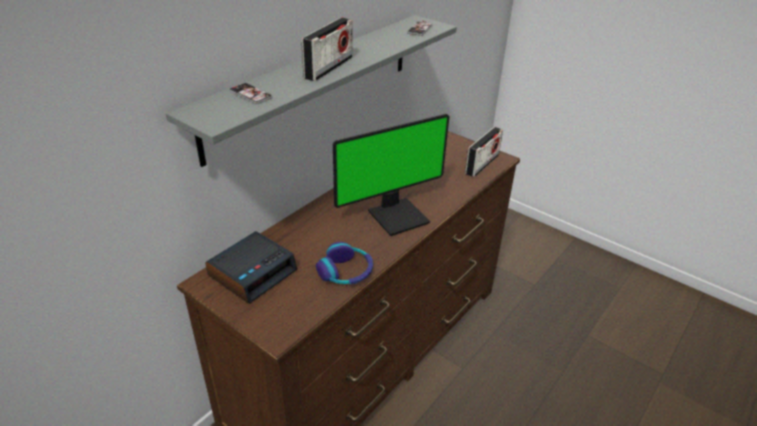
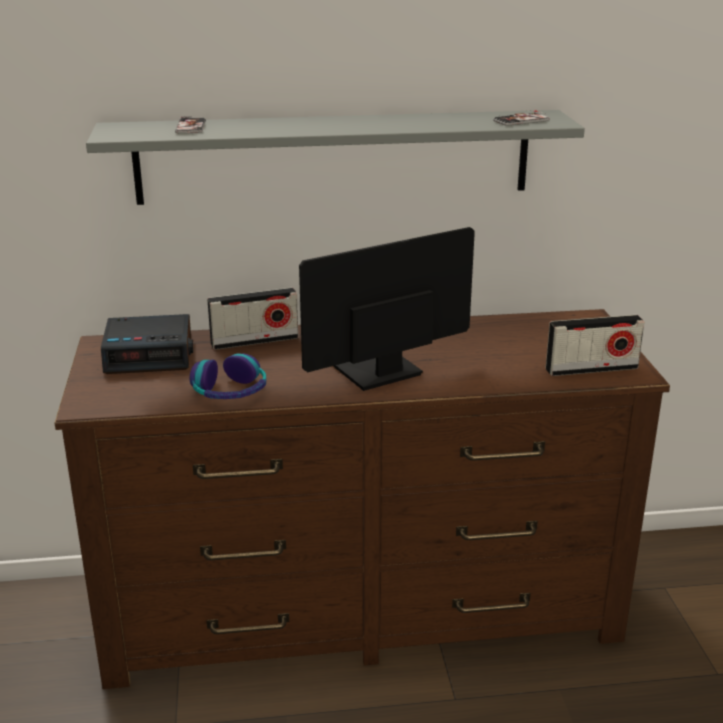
camera: 45 degrees right, 10 degrees down
radio [301,18,352,81] -> radio moved to [207,288,298,350]
monitor [333,114,449,236] -> monitor turned 135 degrees clockwise [299,227,475,391]

